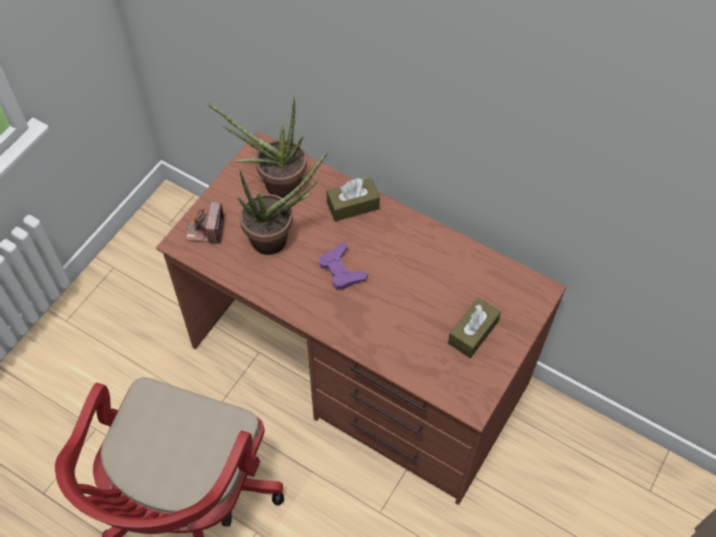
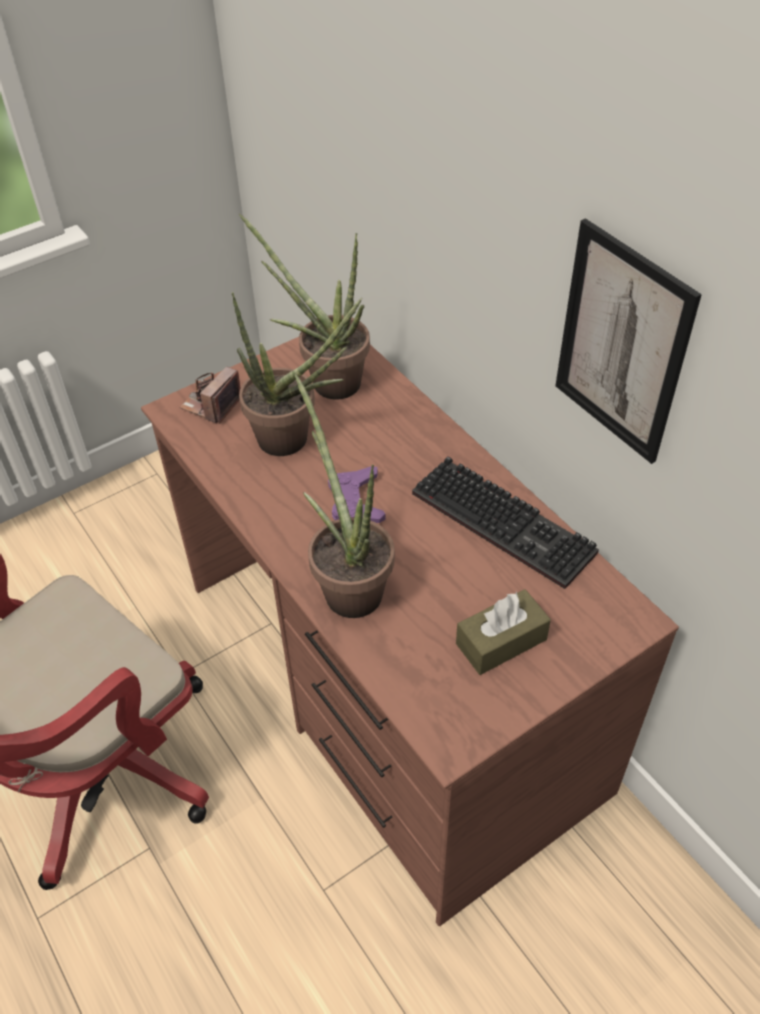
camera: 25 degrees right, 10 degrees down
brown tissue box [327,178,380,222] -> none
none -> potted plant [294,374,395,618]
none -> keyboard [412,456,599,589]
none -> picture [555,218,702,464]

